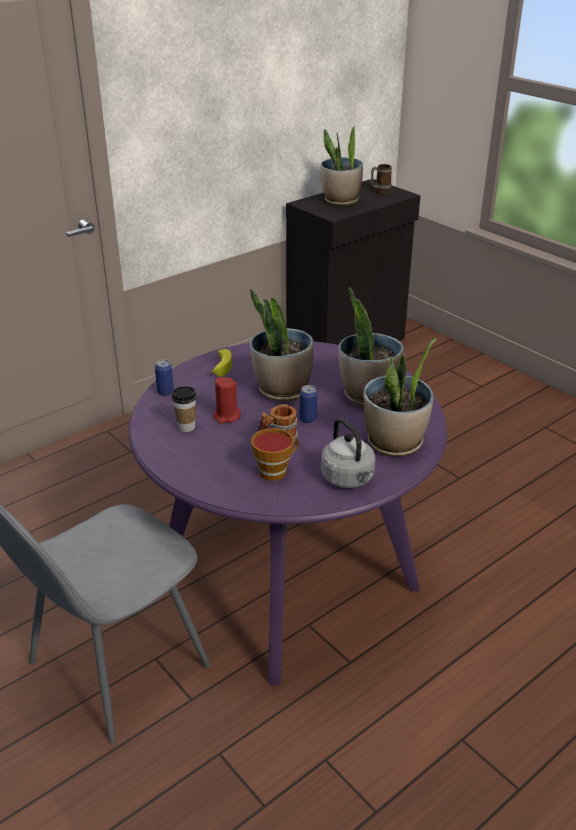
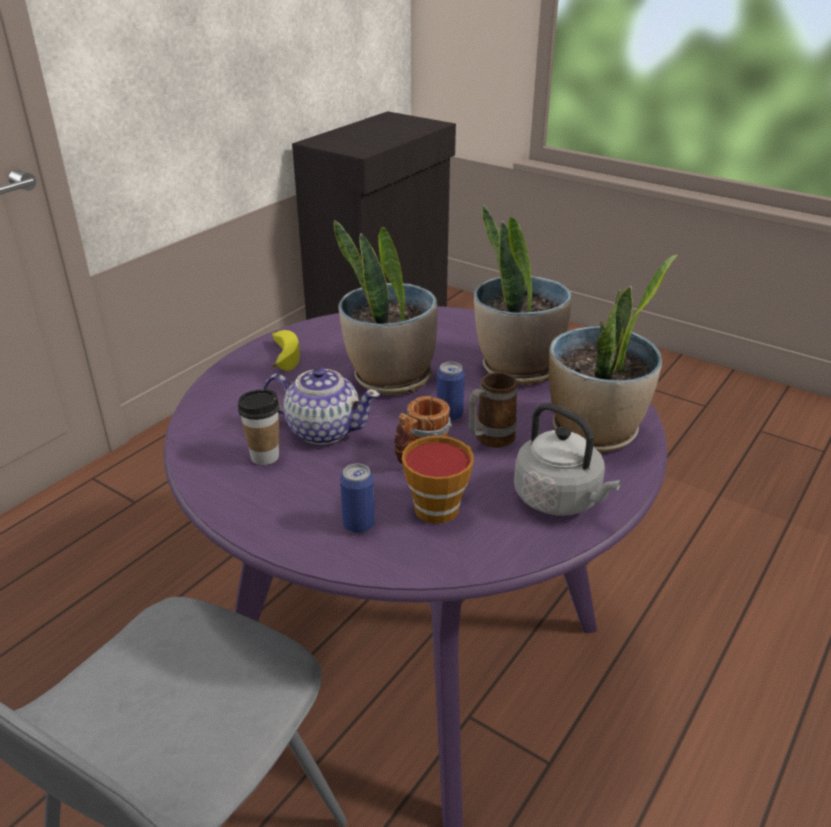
camera: 15 degrees left, 0 degrees up
can [155,359,174,396] -> can moved to [340,463,375,534]
red candle [213,377,241,424] -> teapot [264,367,380,445]
potted plant [321,126,363,206] -> none
mug [371,164,392,194] -> mug moved to [469,372,517,448]

